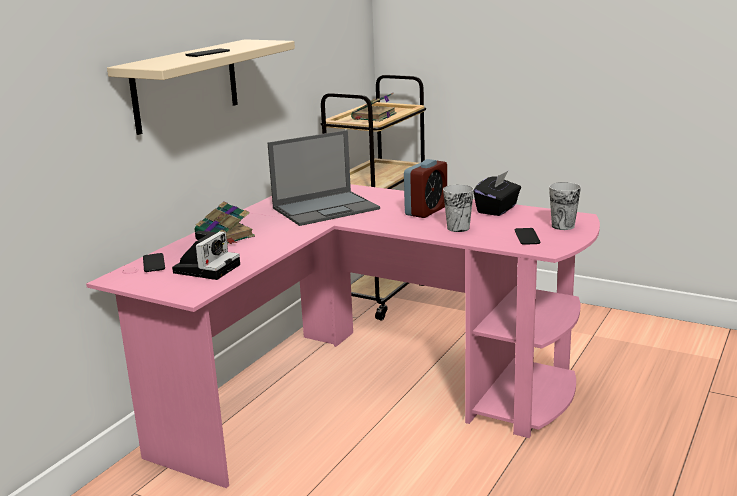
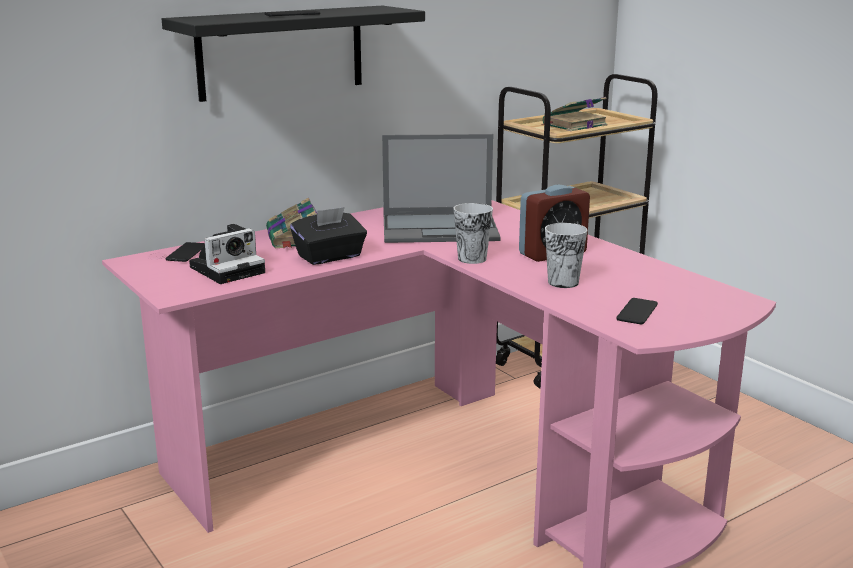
camera: 25 degrees right, 0 degrees up
beige shelf [107,39,295,135] -> black shelf [162,6,425,102]
black tissue box [474,171,521,216] -> black tissue box moved to [290,207,367,265]
cup [549,182,581,230] -> cup moved to [453,203,493,264]

